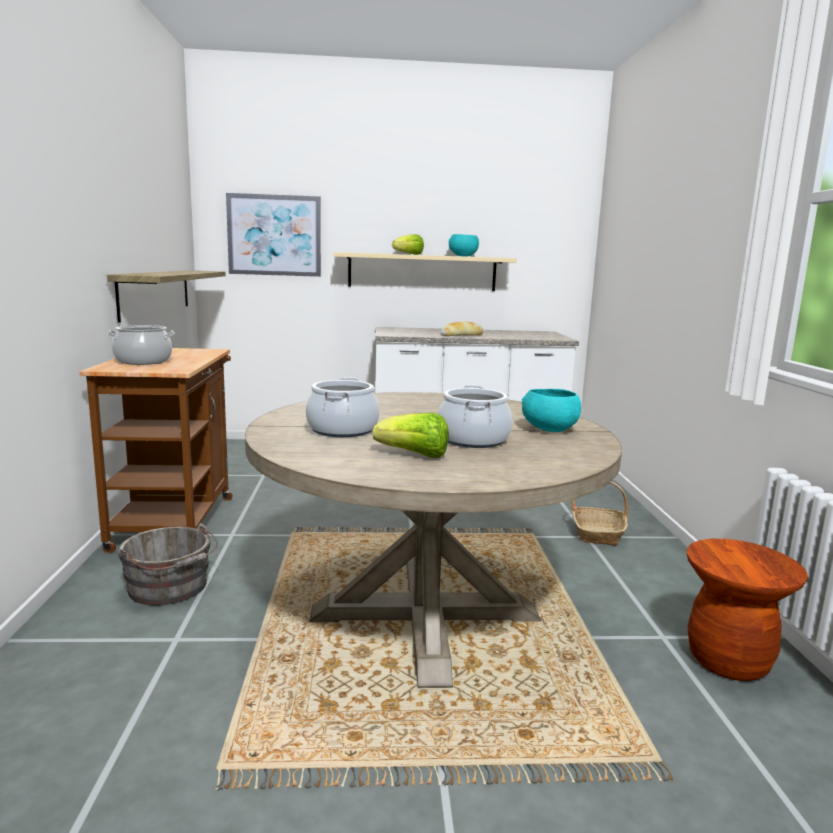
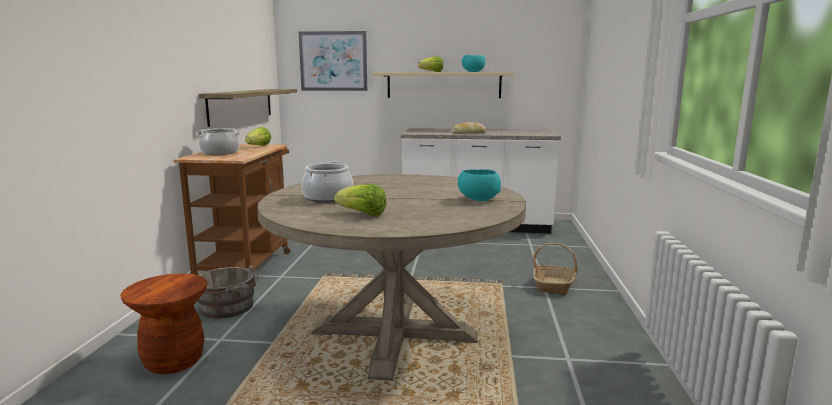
camera: 10 degrees right, 0 degrees up
cooking pot [437,385,512,448] -> none
brown stool [687,539,808,681] -> brown stool moved to [120,273,207,374]
none -> lettuce [245,127,271,146]

